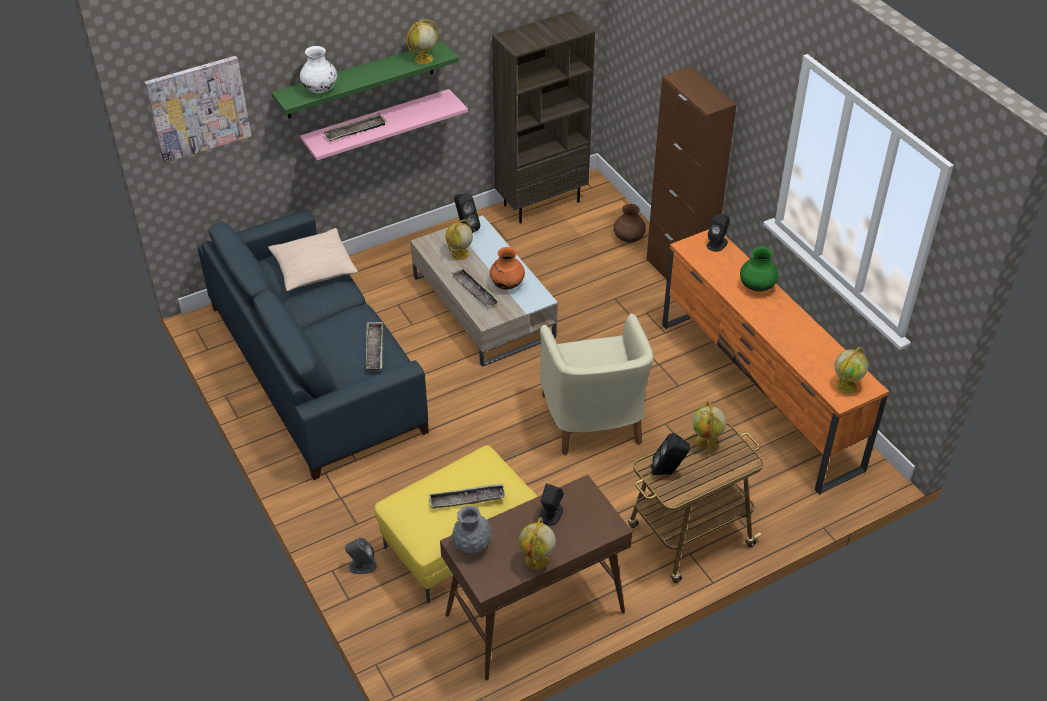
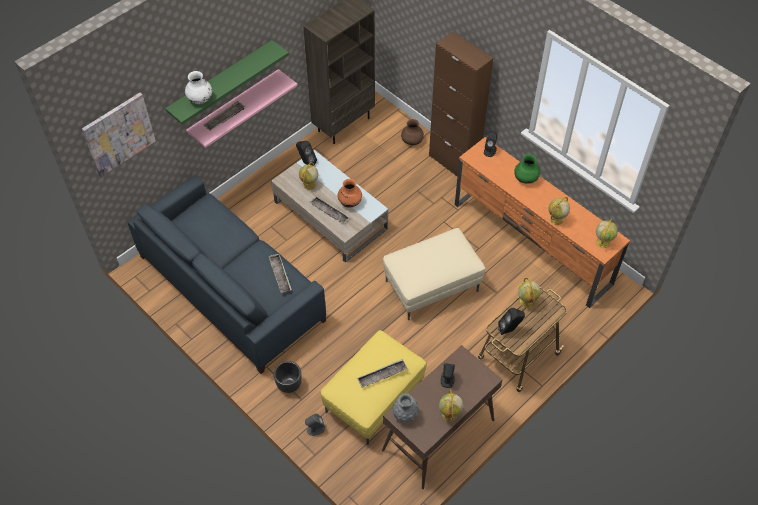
camera: 15 degrees left, 10 degrees up
beige pillow [268,228,358,291] -> none
globe [406,19,439,64] -> globe moved to [549,197,570,225]
beige armchair [540,314,654,455] -> beige ottoman [383,228,486,320]
none -> black planter [274,361,302,393]

